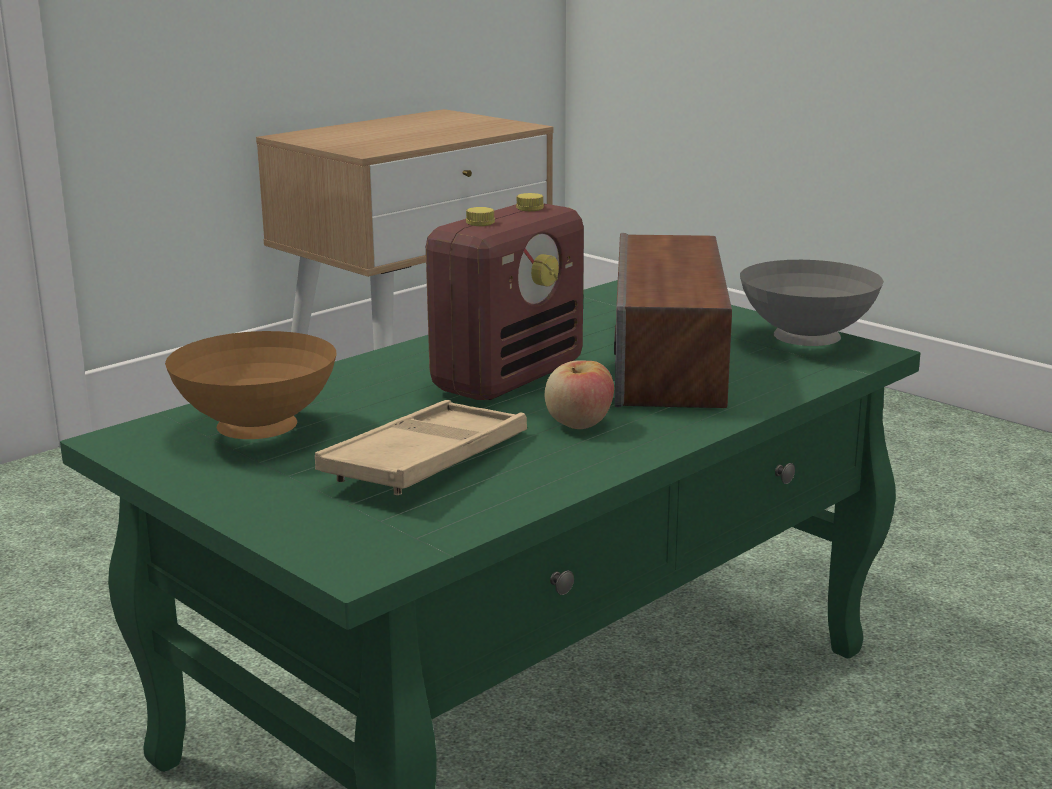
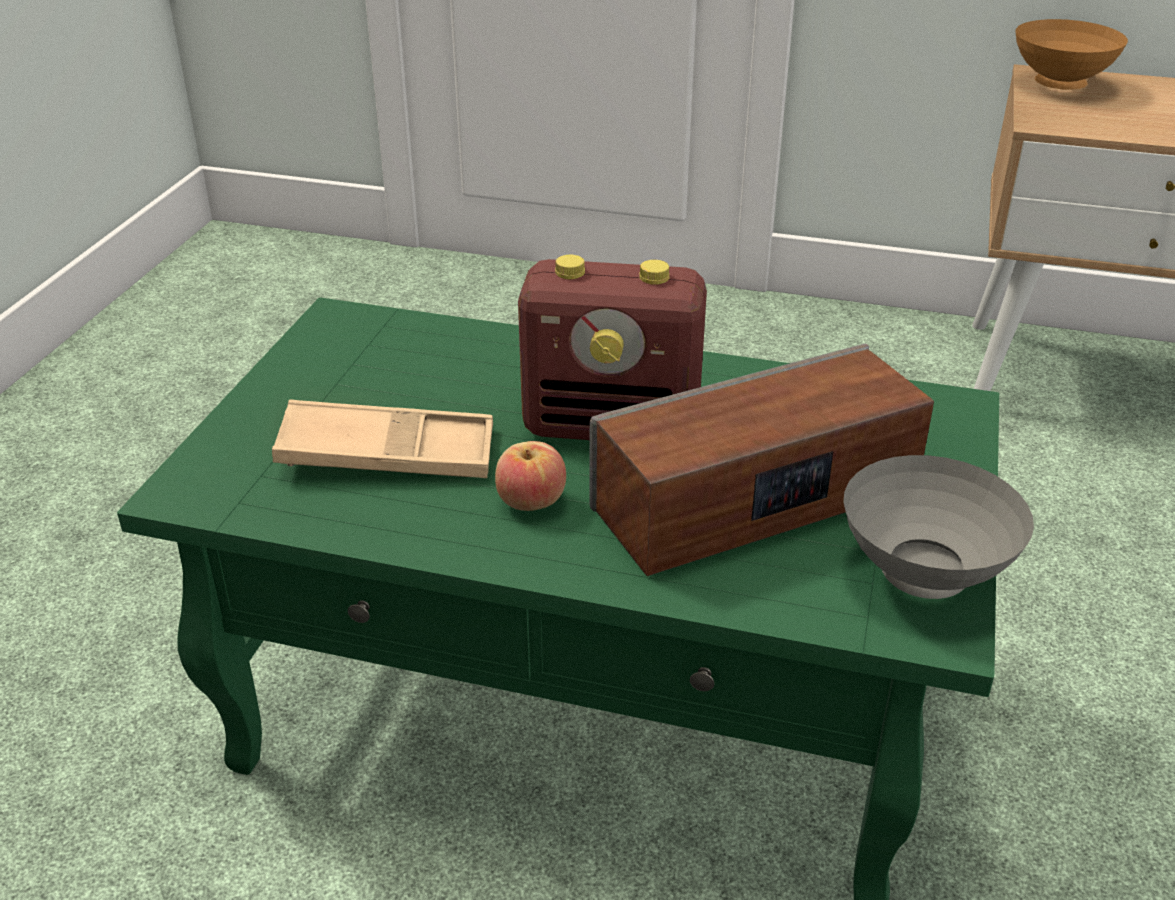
camera: 60 degrees right, 15 degrees up
brown bowl [165,331,336,439] -> brown bowl moved to [1015,19,1128,90]

